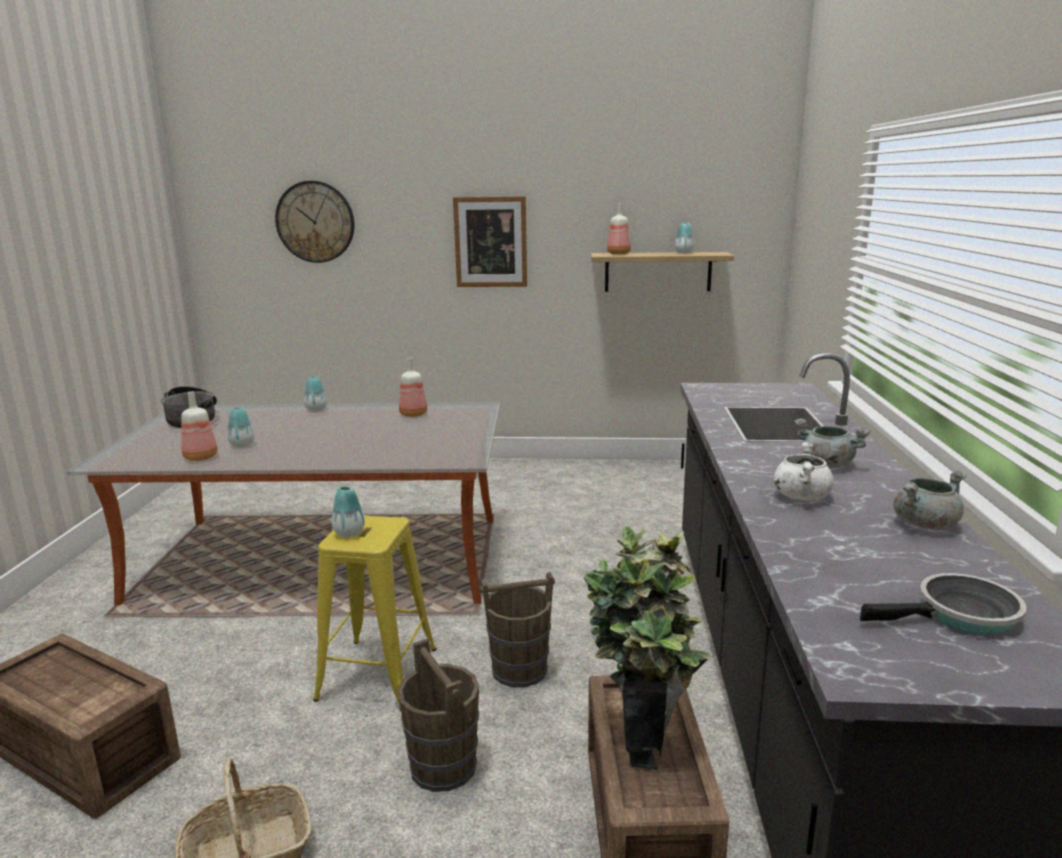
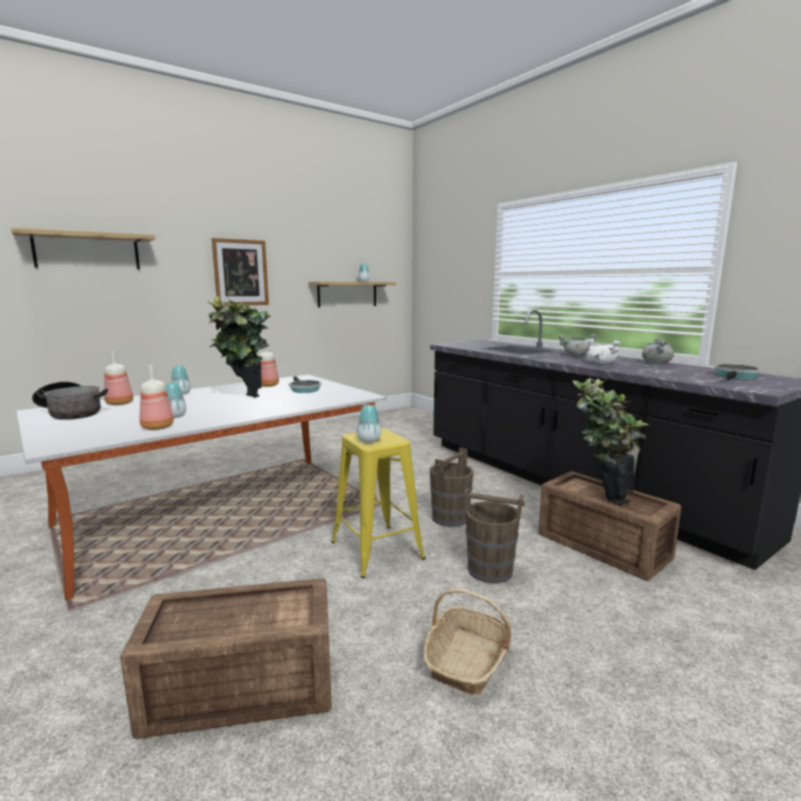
camera: 40 degrees left, 5 degrees down
wall clock [275,181,354,263] -> shelf [11,227,155,269]
bottle [607,203,631,254] -> bottle moved to [104,352,133,405]
none -> potted plant [207,296,271,398]
none -> frying pan [289,376,321,393]

